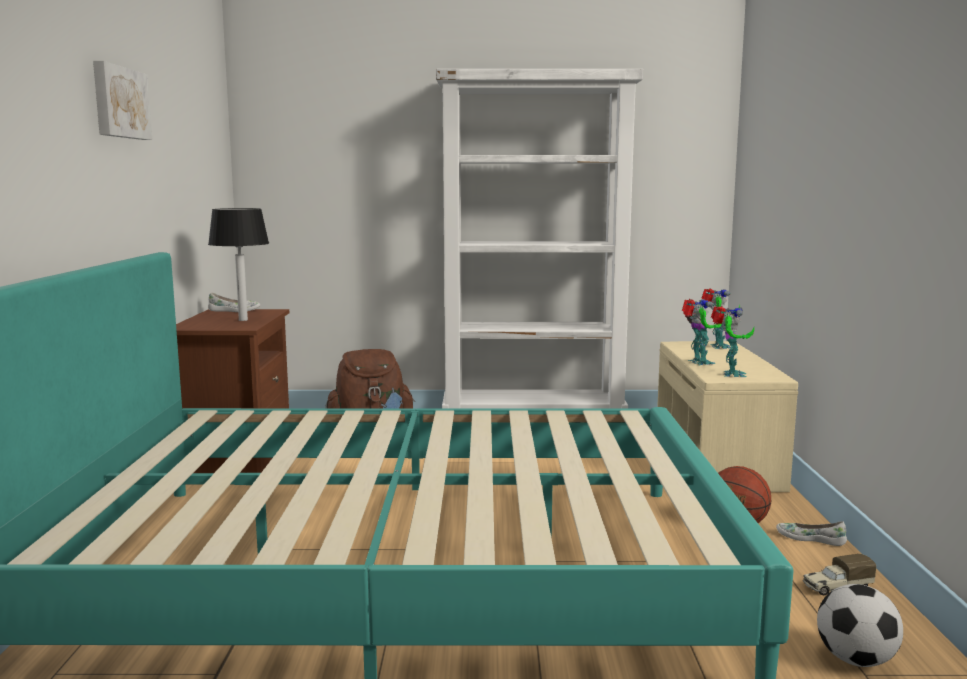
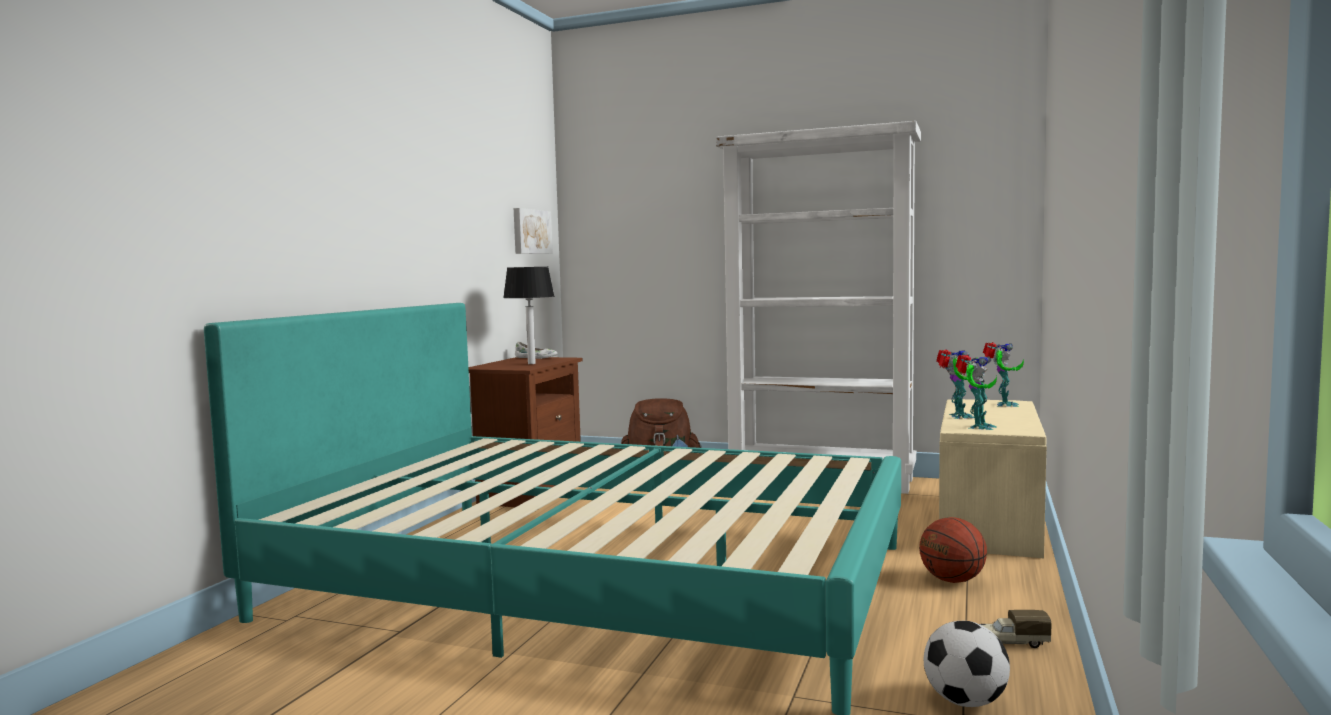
camera: 20 degrees right, 5 degrees down
picture [93,61,152,140] -> picture moved to [514,208,553,254]
white shoe [776,521,847,546] -> none

